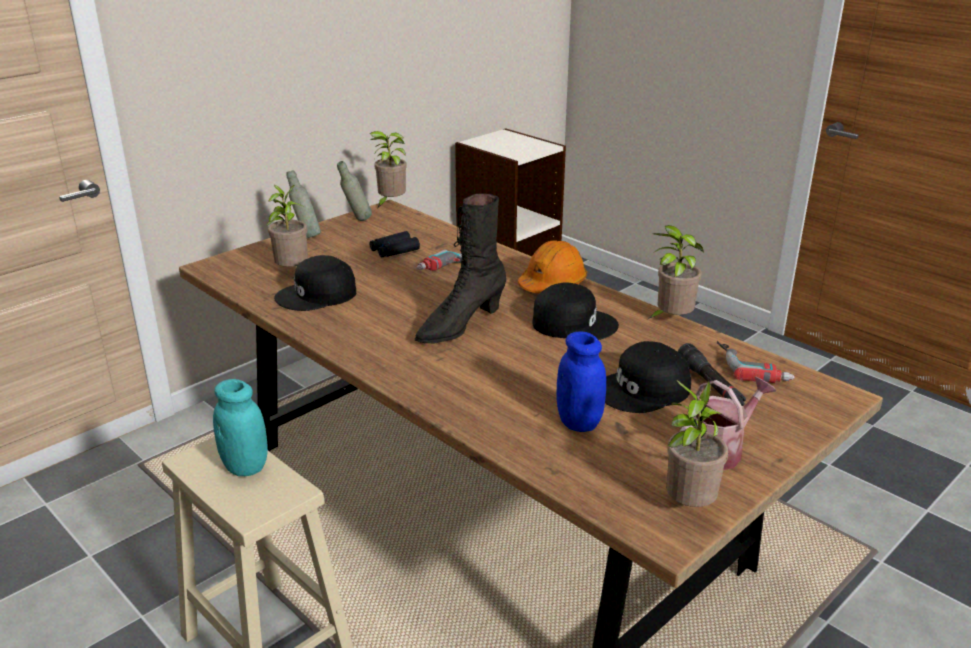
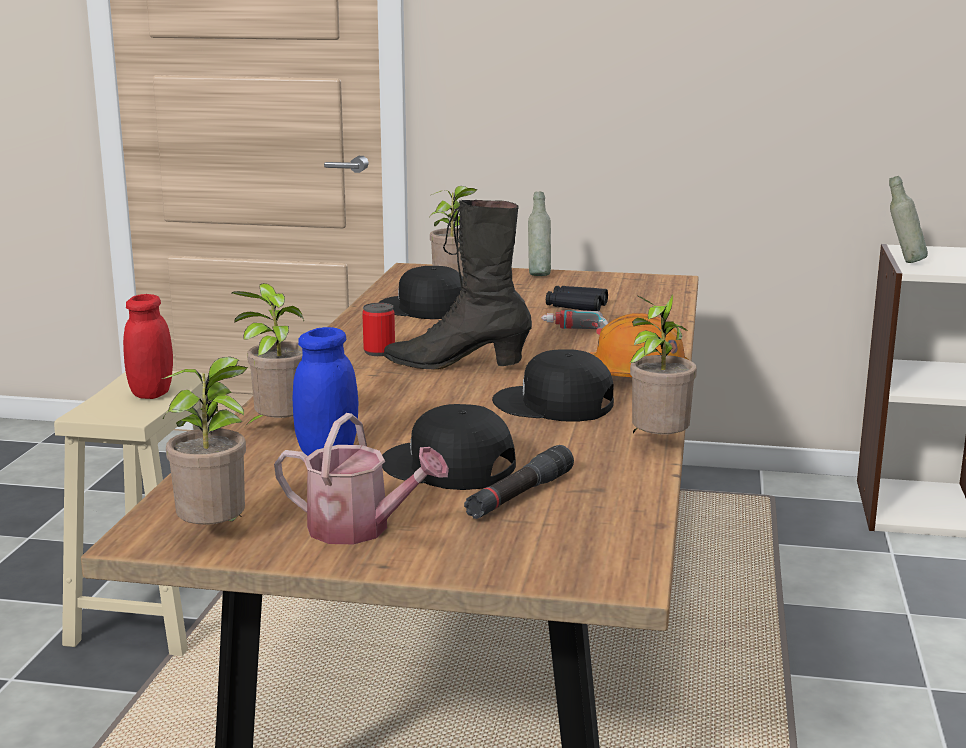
camera: 55 degrees right, 10 degrees down
turquoise jar [213,379,268,476] -> red jar [123,294,173,399]
grey bottle [337,161,372,221] -> grey bottle moved to [889,176,928,263]
potted plant [370,131,407,207] -> potted plant moved to [232,283,304,424]
black cap [532,282,619,340] -> black cap turned 135 degrees clockwise [492,349,614,422]
power drill [717,341,795,383] -> none
none -> can [362,303,395,356]

